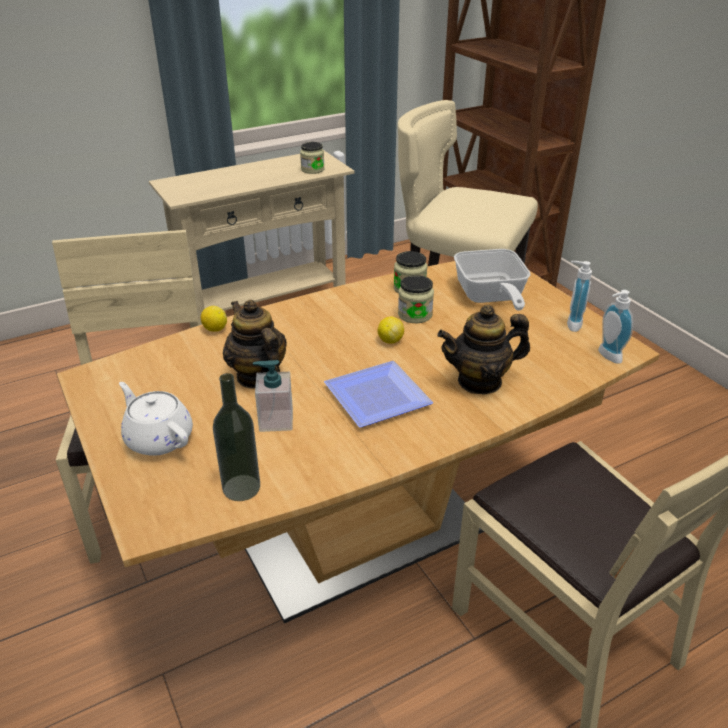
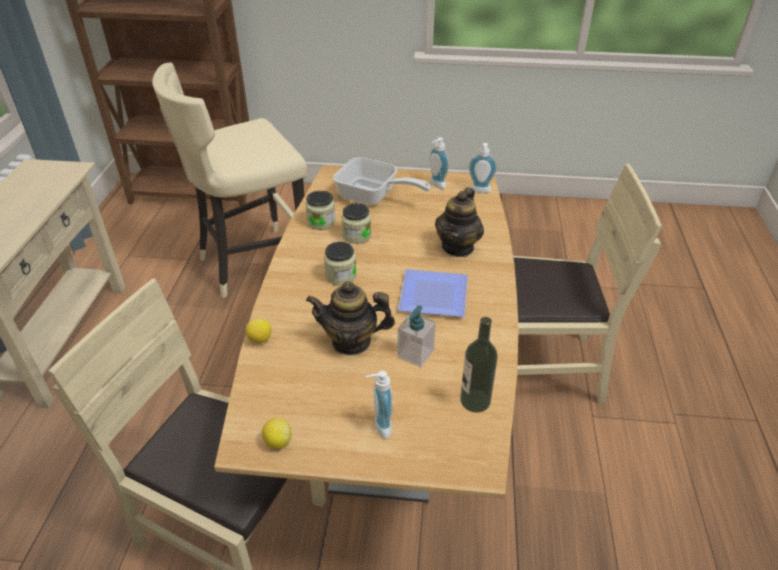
camera: 55 degrees left, 5 degrees up
white teapot [119,382,193,456] -> soap dispenser [365,371,393,439]
jar [300,142,325,174] -> jar moved to [324,242,357,286]
lemon [378,317,404,343] -> lemon moved to [262,418,292,449]

